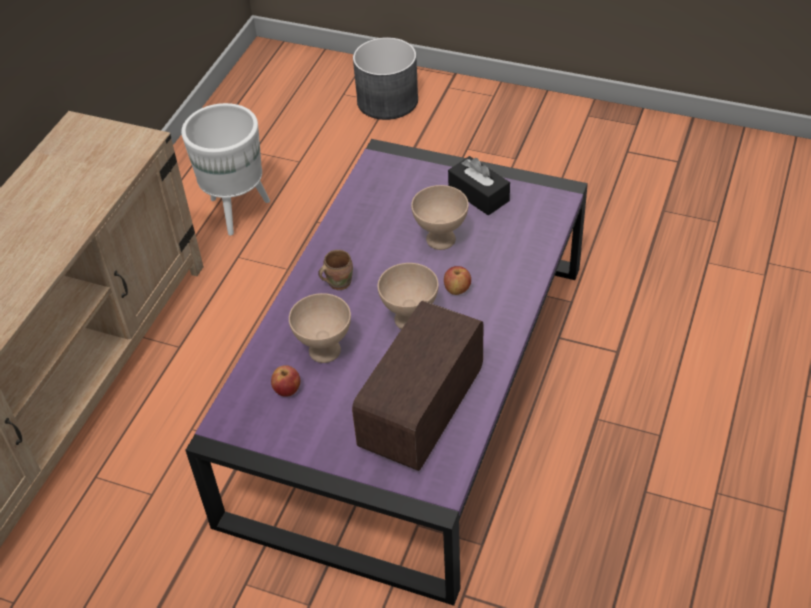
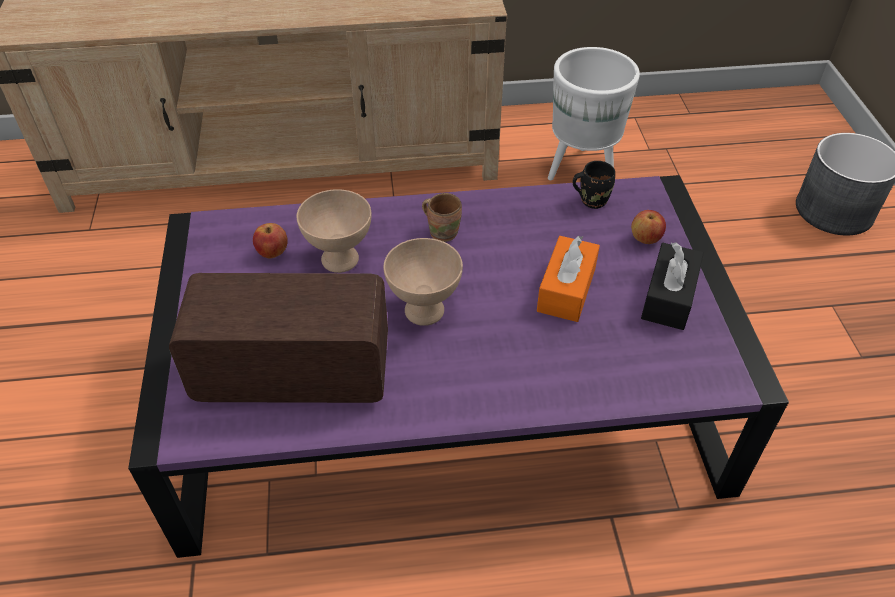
camera: 60 degrees right, 0 degrees up
beige bowl [411,185,469,250] -> orange tissue box [537,236,600,322]
apple [444,266,471,295] -> apple moved to [631,210,666,244]
none -> black mug [573,161,615,209]

